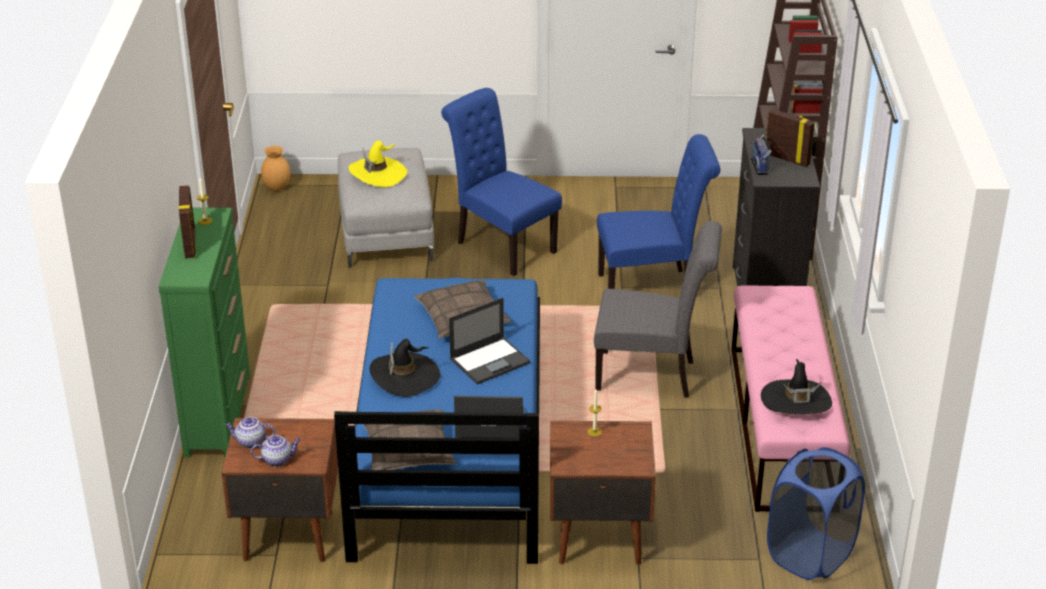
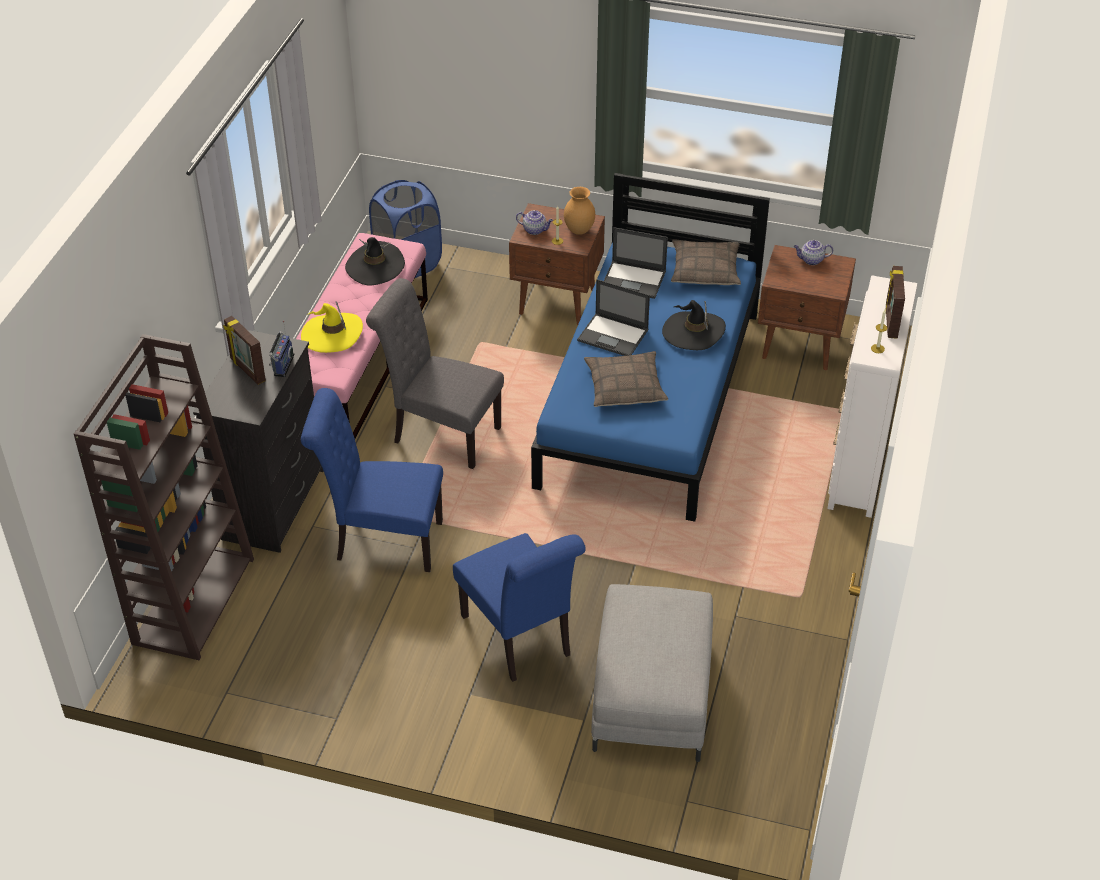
camera: 165 degrees left, 10 degrees up
green dresser [158,208,250,458] -> white dresser [827,276,918,518]
teapot [225,417,275,448] -> teapot moved to [516,210,553,235]
brown vase [261,146,291,191] -> brown vase moved to [564,187,595,235]
yellow hat [349,140,407,187] -> yellow hat moved to [301,301,363,353]
laptop [449,298,531,385] -> laptop turned 135 degrees counterclockwise [577,279,650,356]

